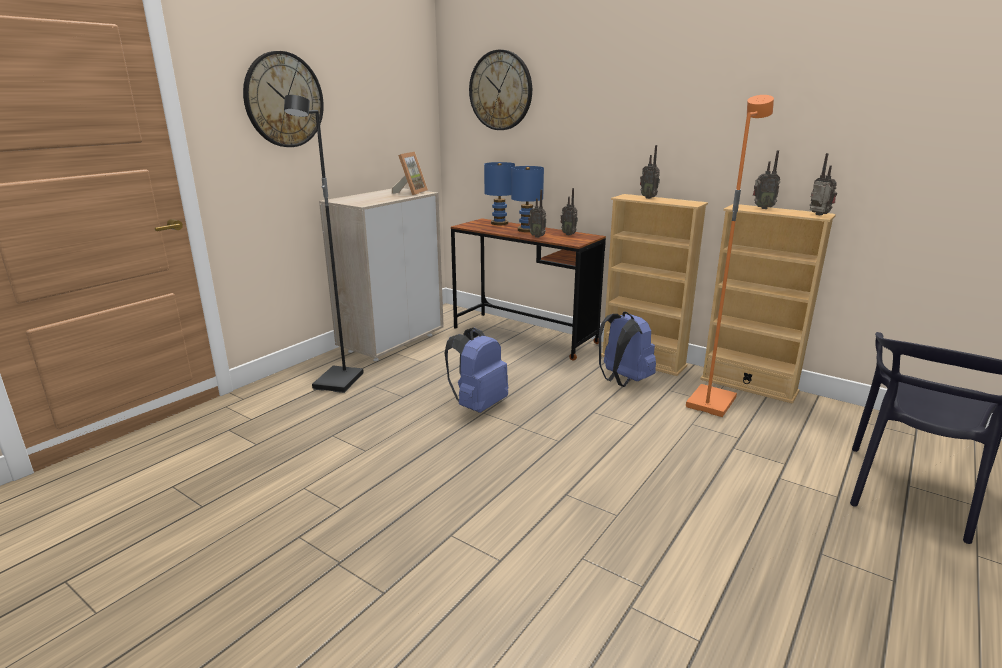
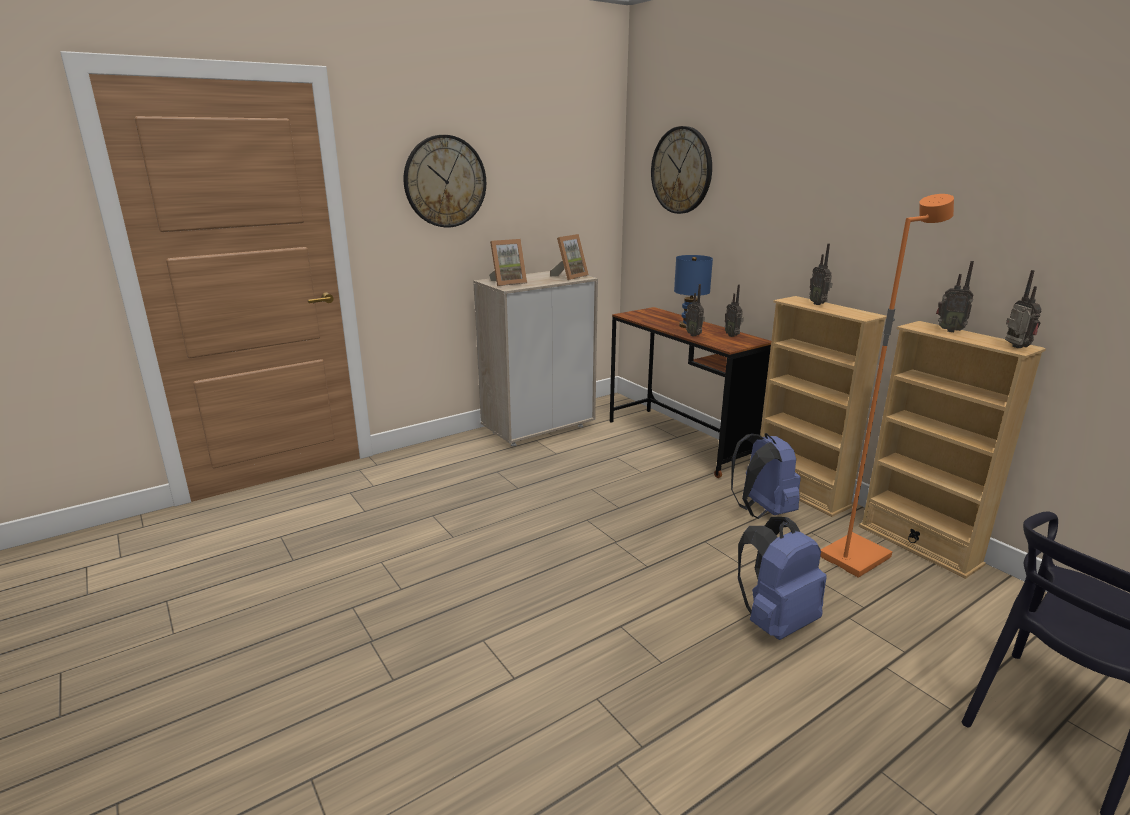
camera: 20 degrees right, 0 degrees up
black floor lamp [284,95,364,393] -> none
blue backpack [445,328,508,413] -> blue backpack moved to [738,517,827,640]
blue table lamp [484,162,515,225] -> none
none -> picture frame [489,239,527,286]

